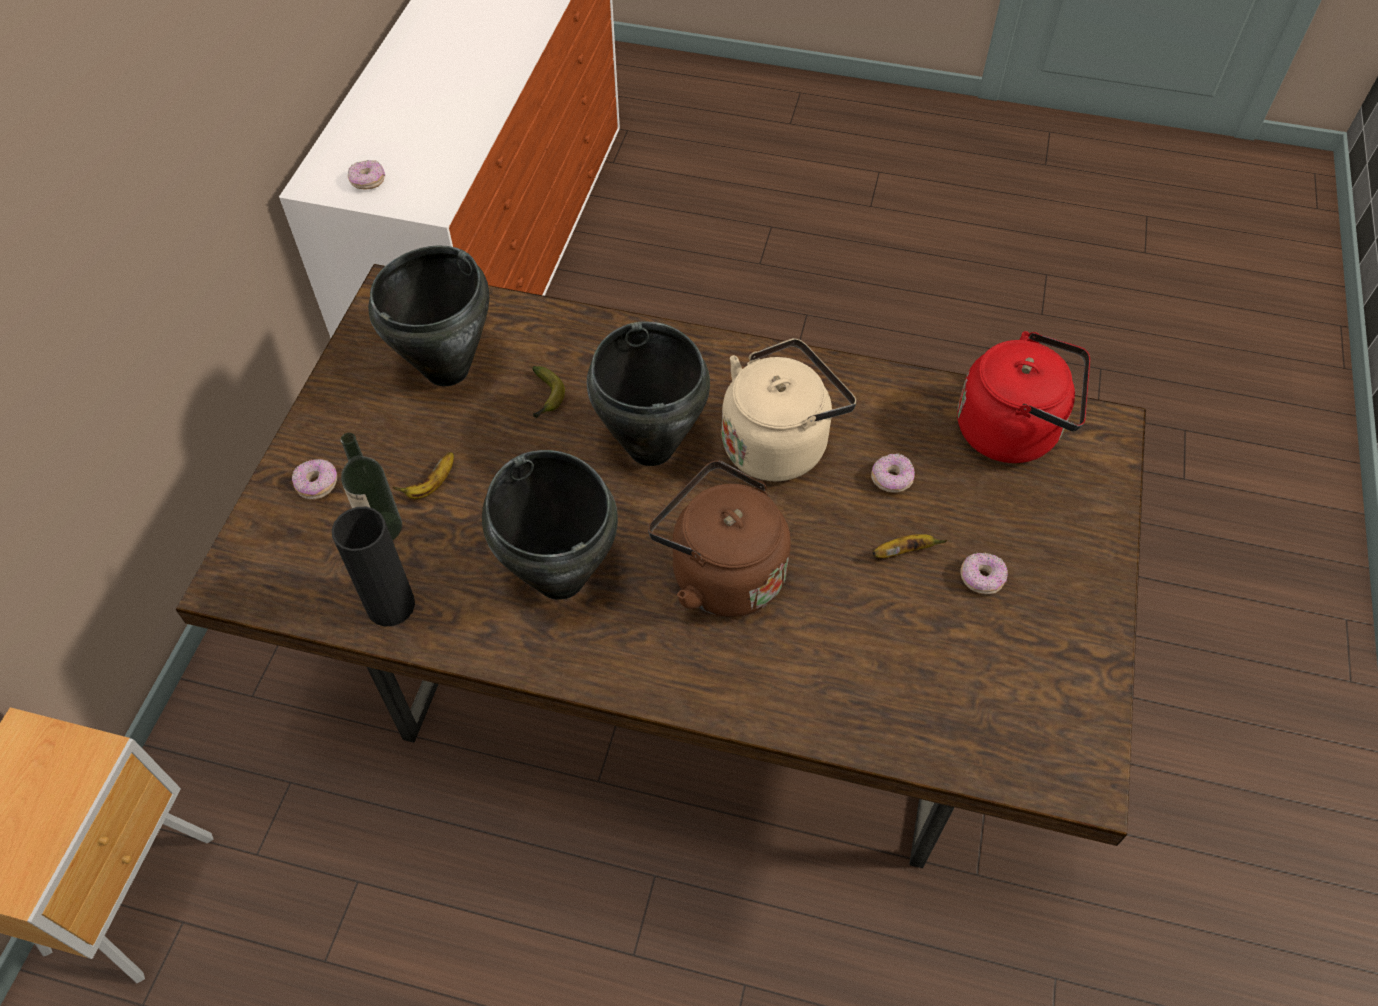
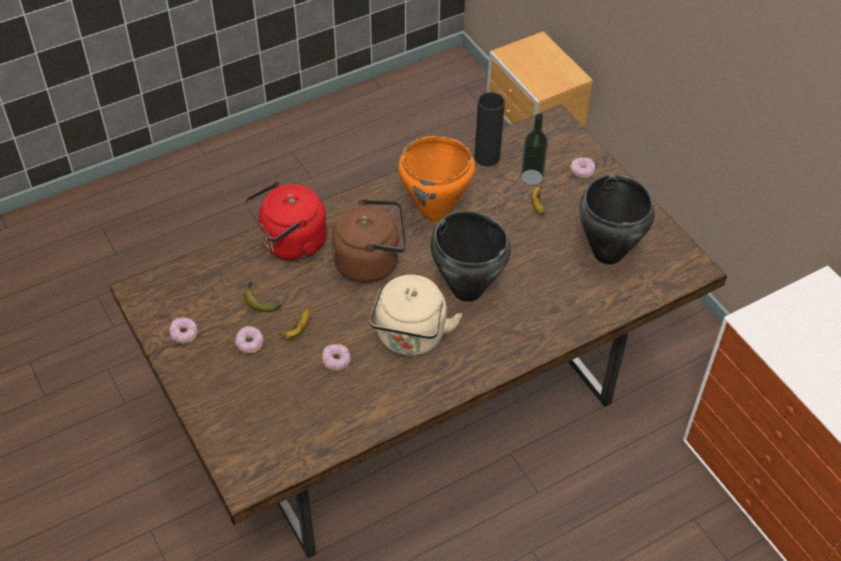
camera: 135 degrees right, 5 degrees down
donut [348,160,385,190] -> donut moved to [169,317,198,344]
black cooking pot [482,450,618,600] -> orange cooking pot [398,136,475,222]
banana [532,366,565,419] -> banana moved to [244,282,281,312]
red kettle [957,331,1090,463] -> red kettle moved to [245,182,327,260]

